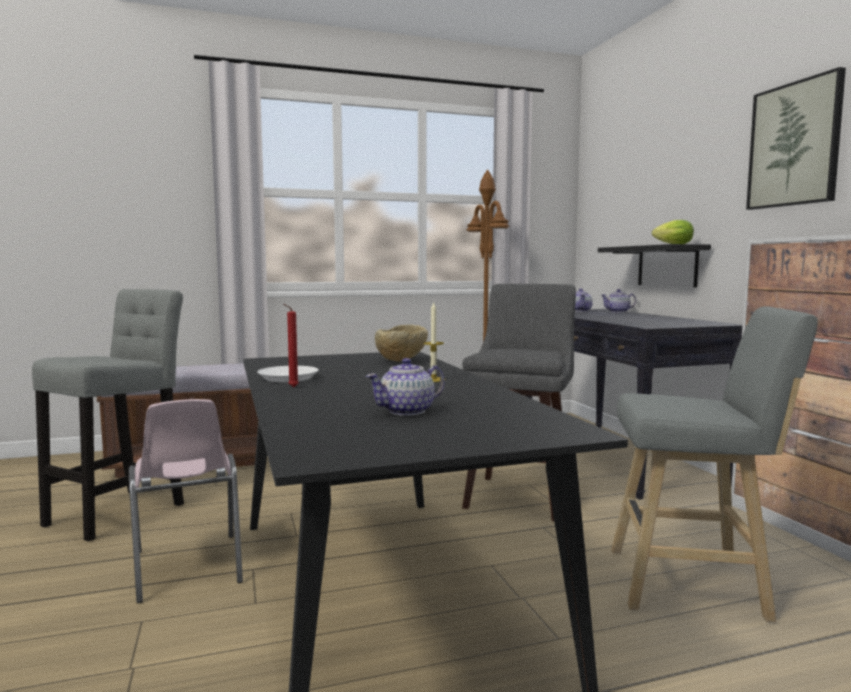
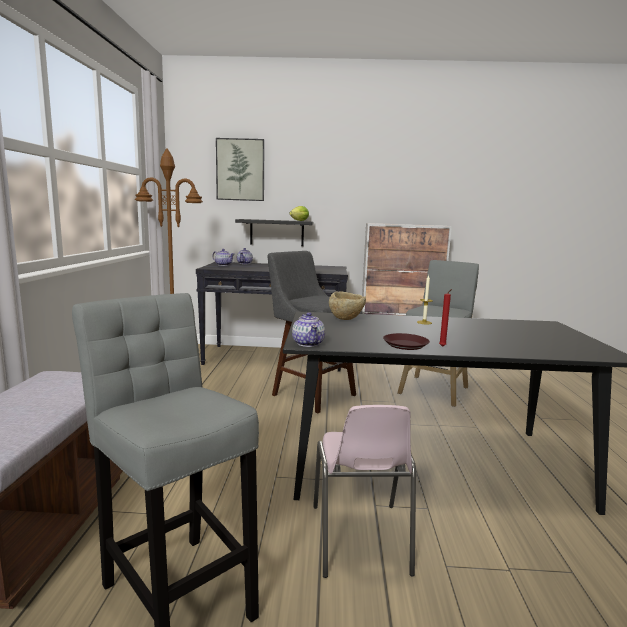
camera: 70 degrees left, 5 degrees up
pink chair [129,399,243,603] -> pink chair turned 90 degrees clockwise [313,405,416,578]
white plate [257,366,319,382] -> brown plate [383,333,430,350]
teapot [366,358,445,416] -> teapot moved to [292,312,325,347]
picture [746,67,846,210] -> picture moved to [216,138,265,201]

